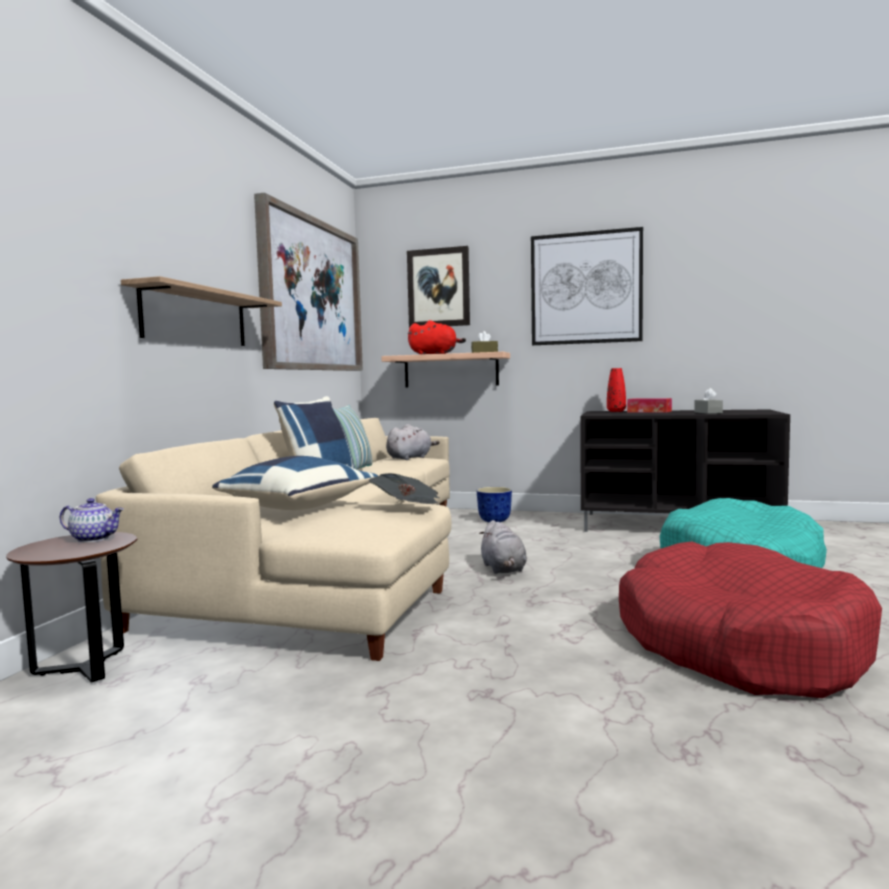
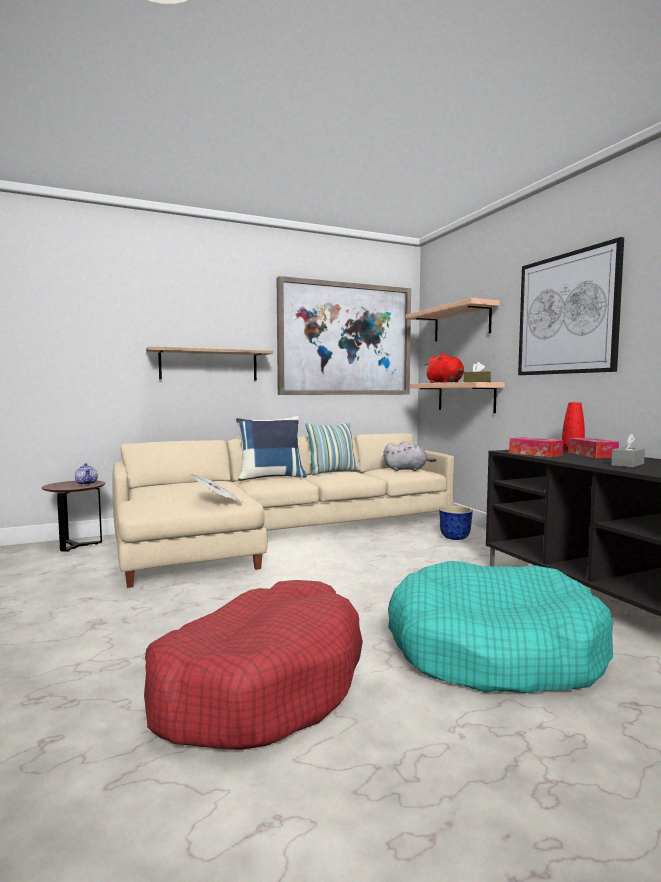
camera: 50 degrees right, 0 degrees up
blue pillow [212,456,378,510] -> none
picture [407,246,470,328] -> shelf [406,298,500,342]
grey plush toy [479,520,527,574] -> none
none -> tissue box [509,437,563,457]

